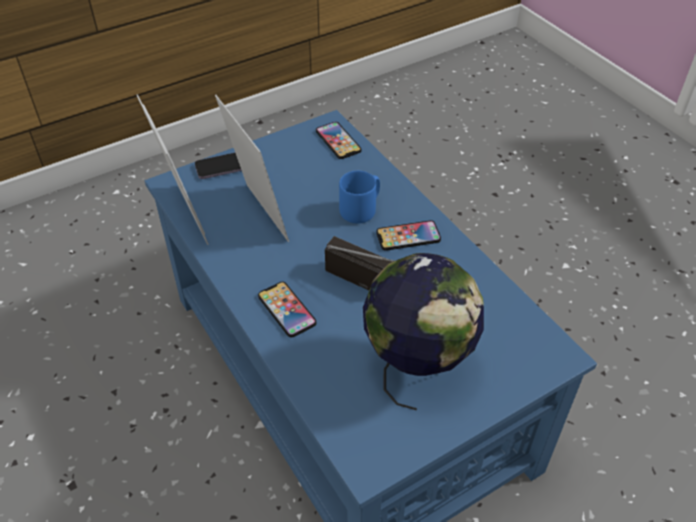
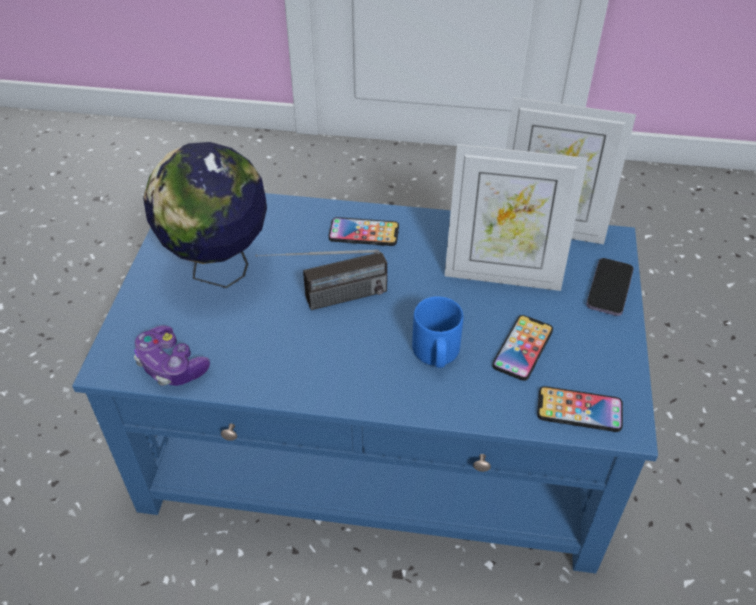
camera: 130 degrees right, 0 degrees up
phone [376,220,441,251] -> phone moved to [492,315,553,381]
none -> game controller [134,326,210,386]

